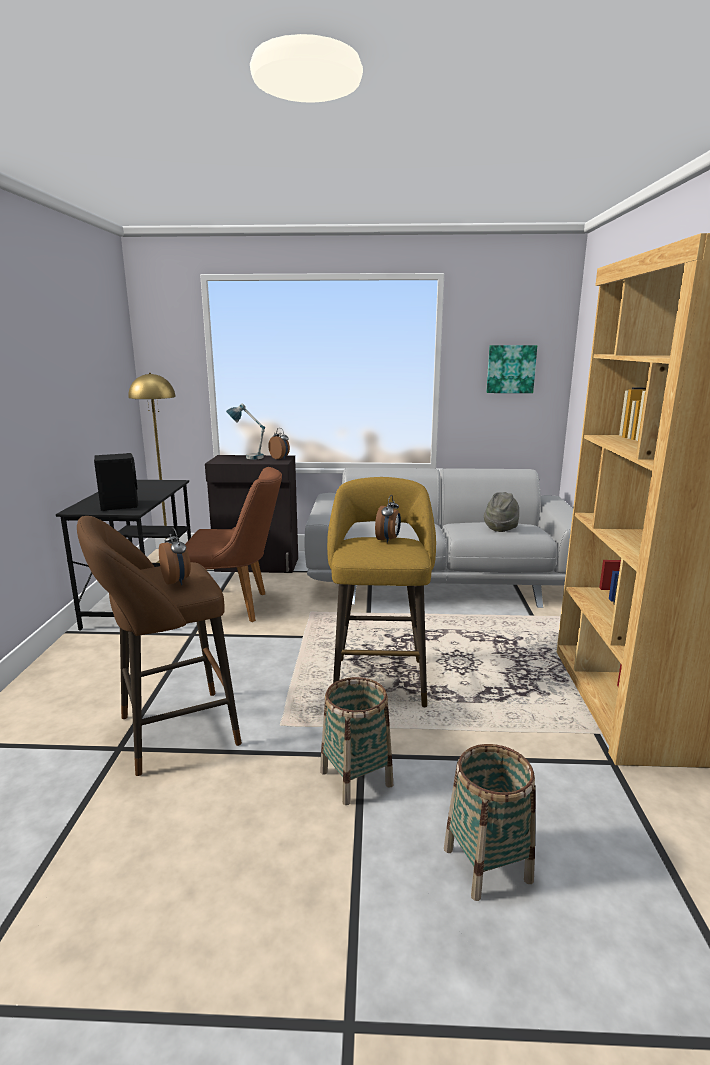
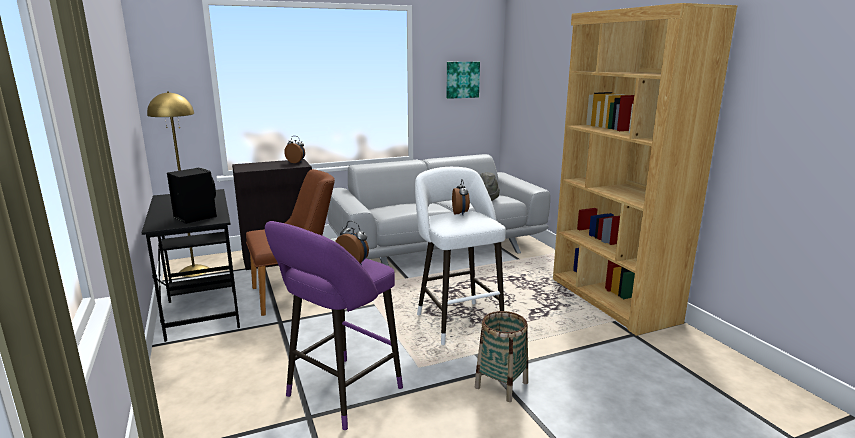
camera: 25 degrees left, 0 degrees up
brown stool [77,516,242,776] -> purple stool [265,221,403,430]
table lamp [226,403,265,459] -> none
yellow stool [327,477,436,707] -> white stool [415,167,506,345]
basket [444,744,536,901] -> none

